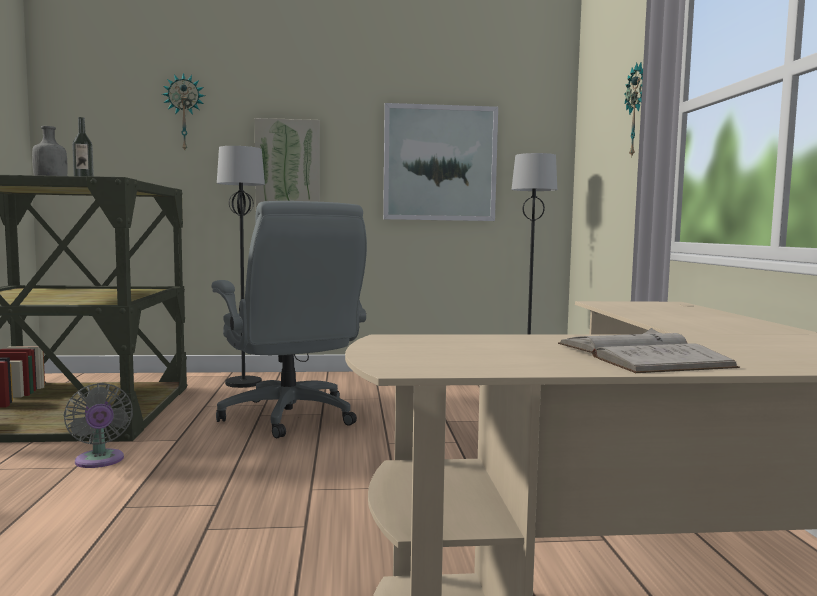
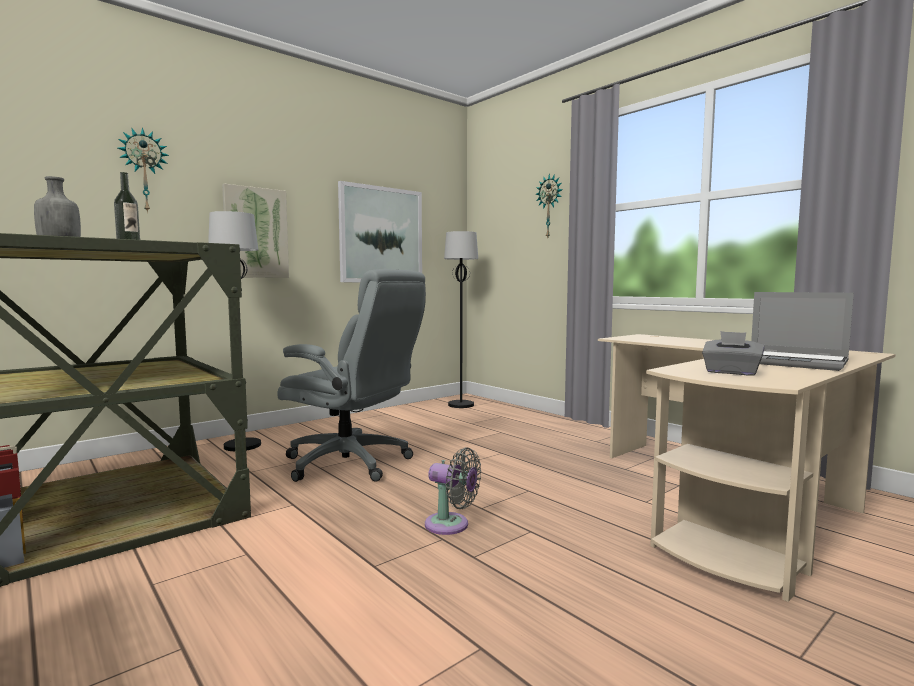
camera: 35 degrees left, 0 degrees up
grey fan [63,383,133,468] -> grey fan moved to [425,447,481,535]
white book [558,328,740,373] -> laptop [751,292,854,371]
none -> grey tissue box [702,331,765,375]

